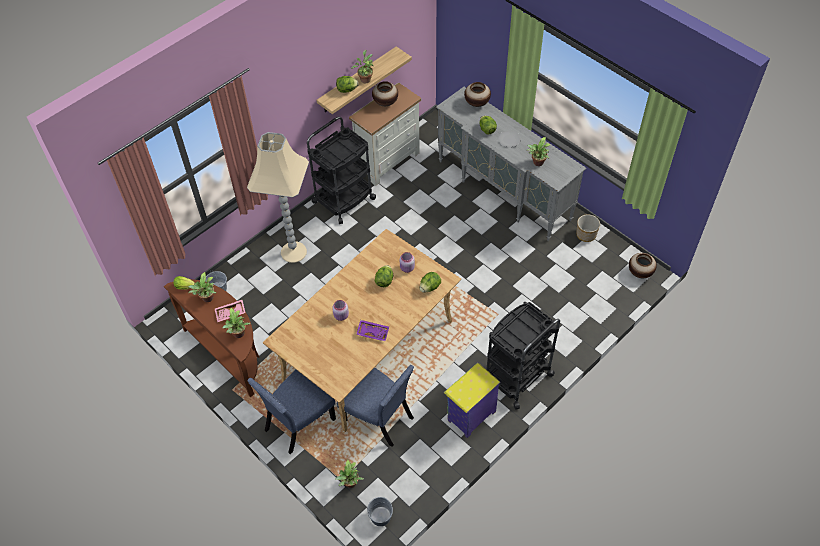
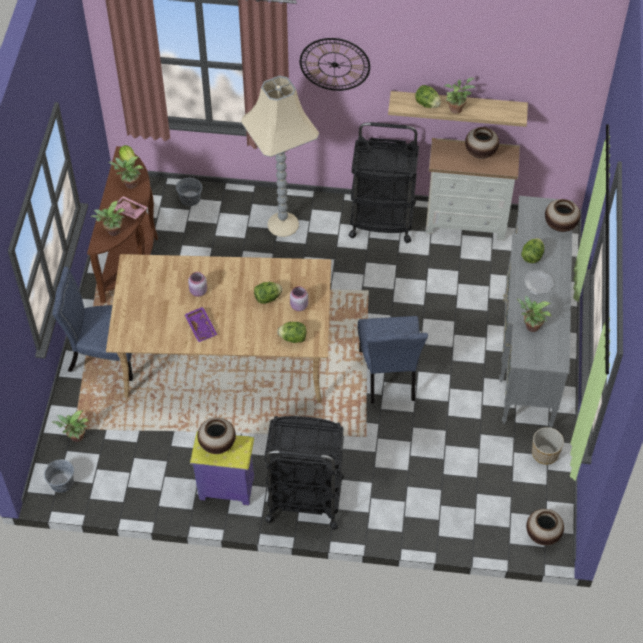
camera: 50 degrees right, 0 degrees up
blue chair [337,365,414,447] -> blue chair moved to [357,316,428,404]
none -> vase [197,417,236,454]
none -> wall clock [300,38,370,91]

